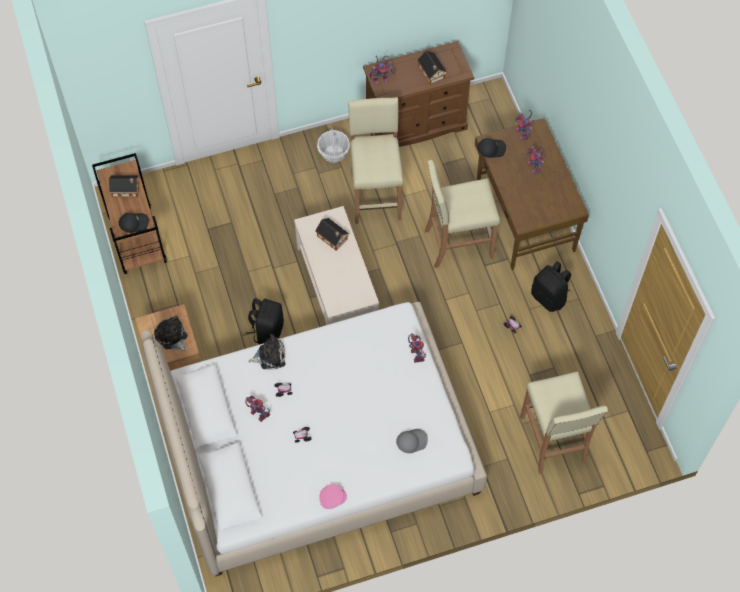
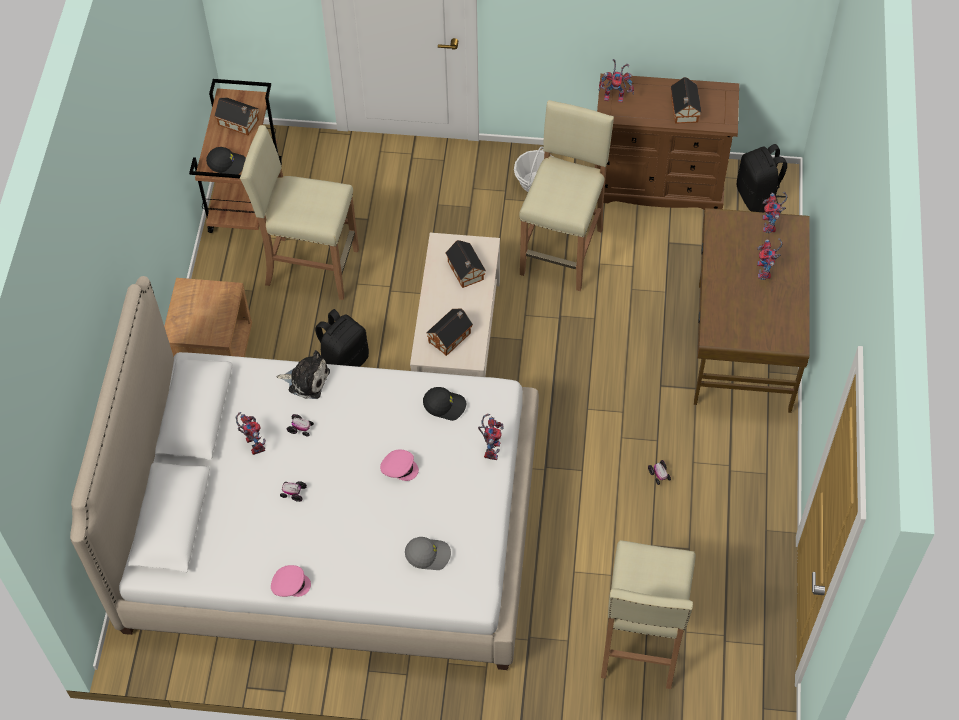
camera: 25 degrees right, 5 degrees down
plush toy [154,316,187,352] -> none
beige stool [425,160,500,268] -> beige stool moved to [240,125,359,300]
black cap [477,138,506,158] -> black cap moved to [423,387,466,421]
black backpack [531,261,571,312] -> black backpack moved to [737,144,787,212]
none -> pink cap [380,449,419,481]
none -> toy house [426,309,473,356]

